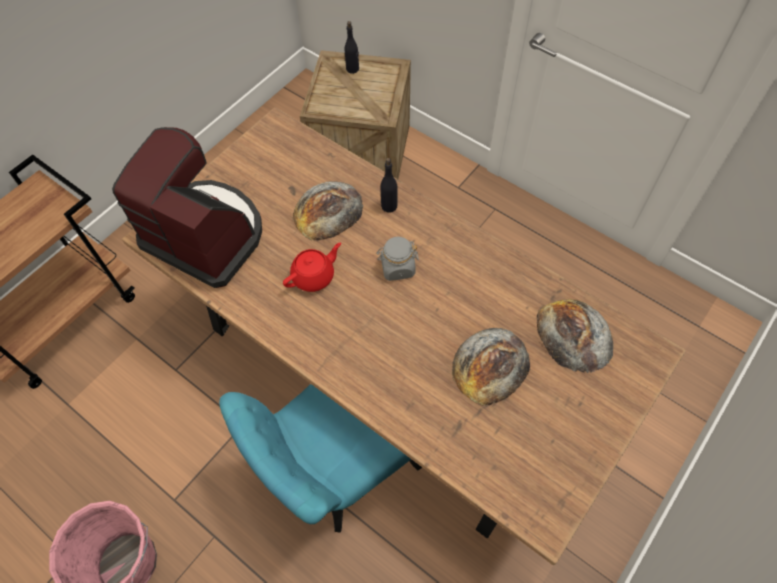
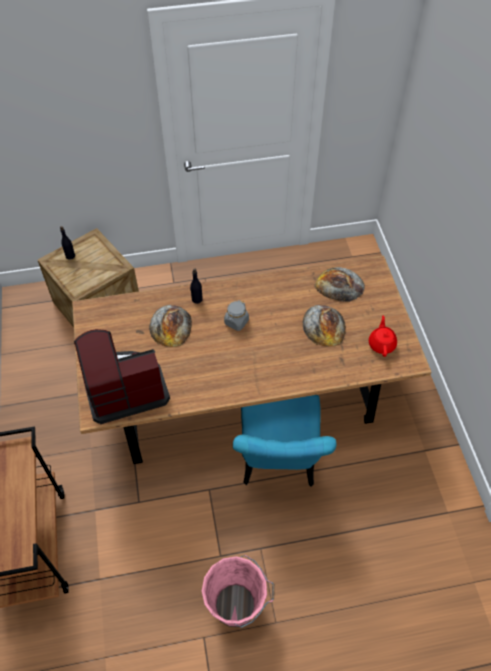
camera: 50 degrees left, 5 degrees down
red teapot [283,243,341,292] -> red teapot moved to [369,315,397,357]

